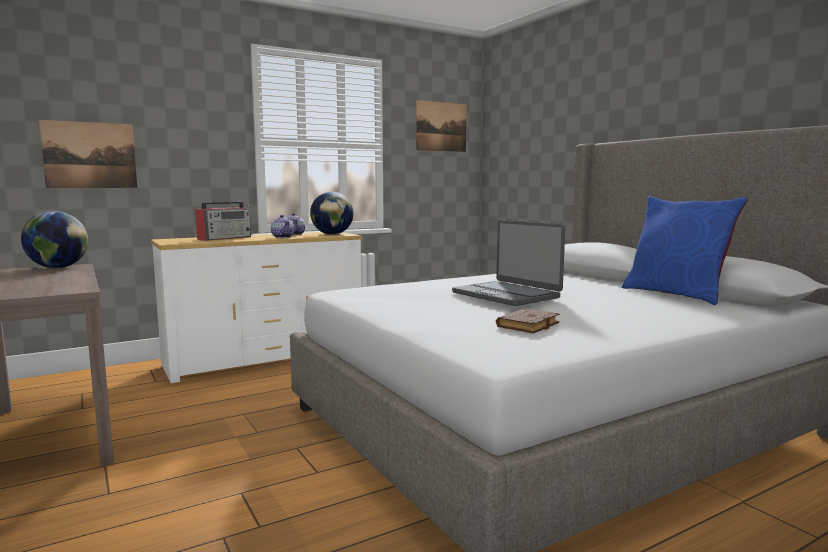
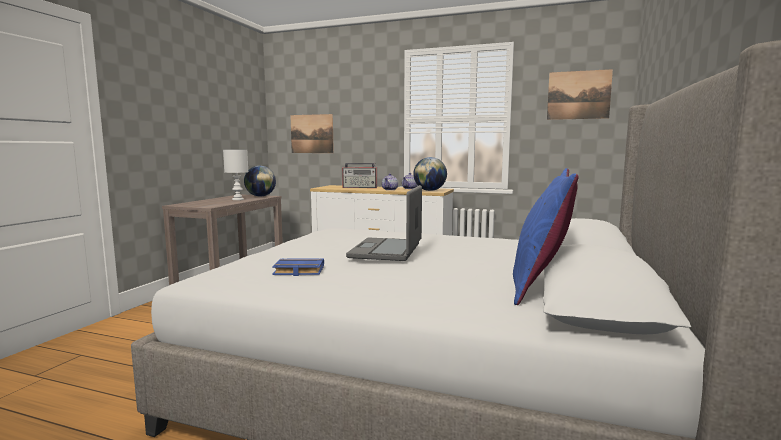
camera: 50 degrees right, 0 degrees up
brown book [496,308,560,333] -> blue book [272,258,324,276]
none -> white table lamp [223,149,248,200]

